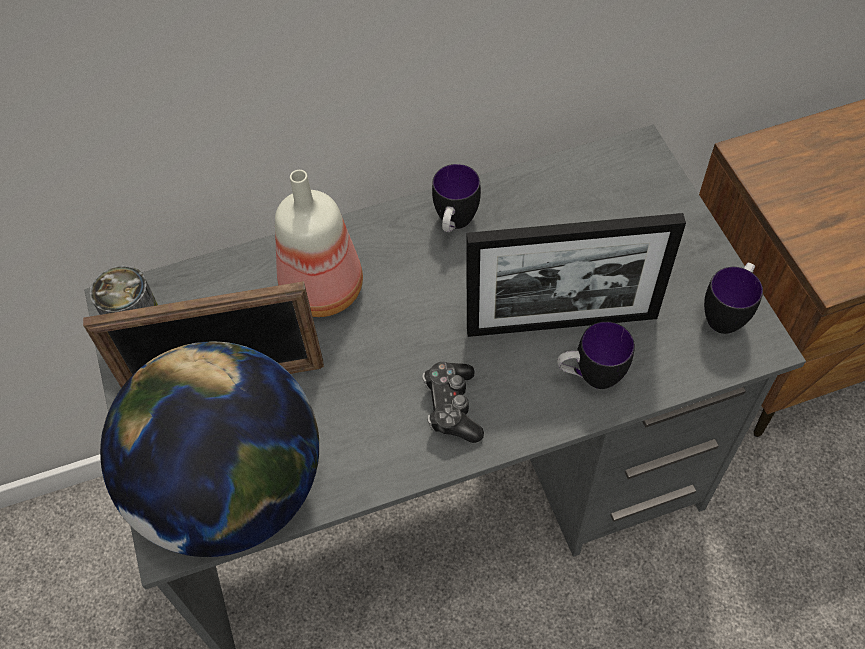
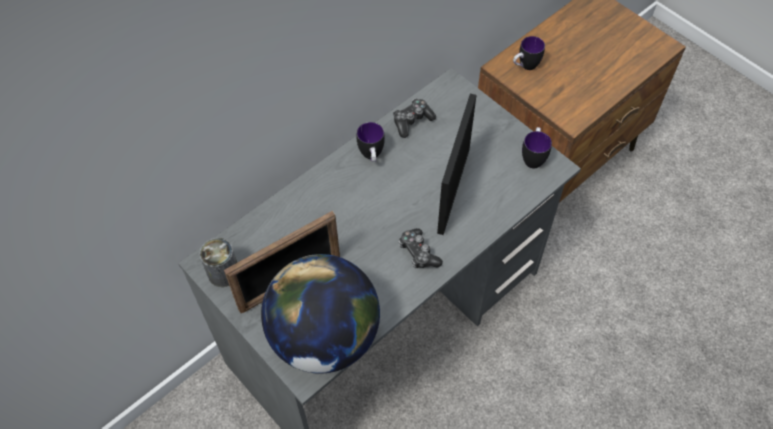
camera: 25 degrees left, 0 degrees up
bottle [275,170,363,317] -> none
picture frame [467,213,686,337] -> picture frame turned 135 degrees clockwise [437,94,476,235]
mug [557,321,635,389] -> mug moved to [513,36,545,70]
none -> game controller [393,99,436,138]

